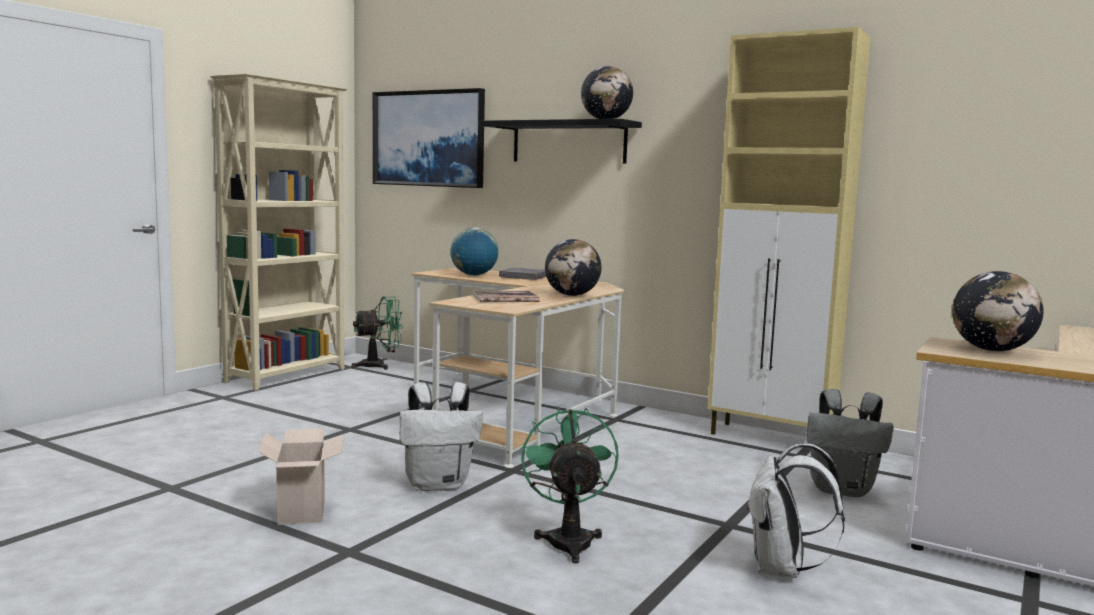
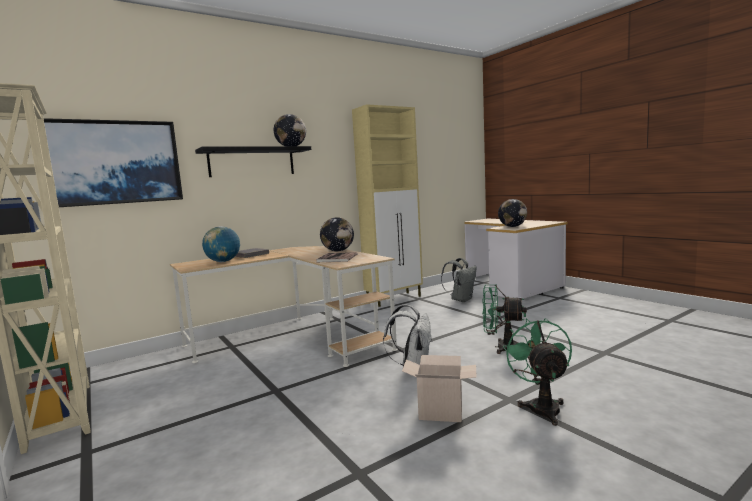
camera: 65 degrees left, 0 degrees up
green fan [351,296,403,370] -> green fan moved to [503,318,572,426]
white backpack [746,444,845,578] -> none

